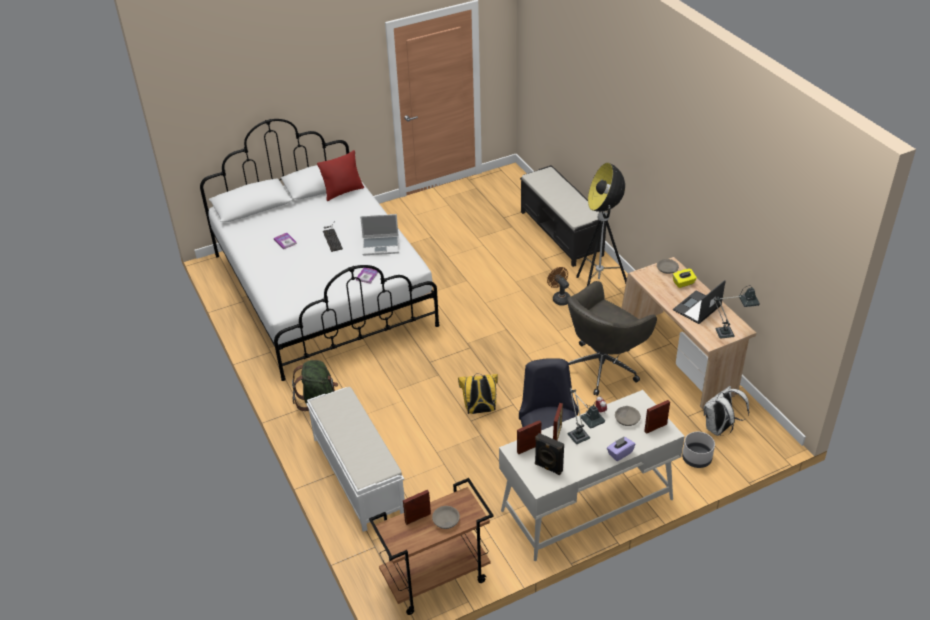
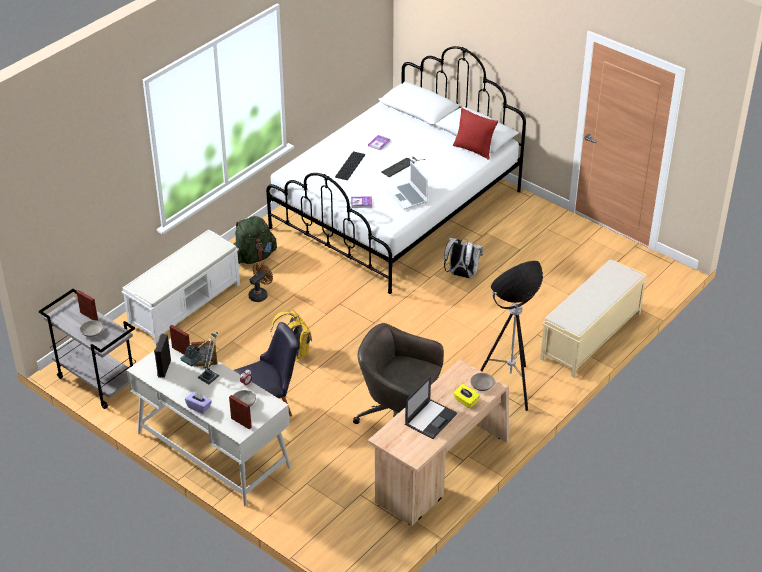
camera: 65 degrees right, 0 degrees up
brown cart [369,478,494,615] -> grey cart [39,289,136,409]
black bench [520,165,606,267] -> beige bench [540,259,647,378]
brown fan [547,267,571,306] -> brown fan moved to [248,263,273,302]
laptop [673,280,726,324] -> laptop turned 105 degrees clockwise [405,376,457,439]
grey planter [682,432,715,468] -> none
white backpack [704,386,749,436] -> white backpack moved to [444,238,483,278]
table lamp [713,286,760,339] -> none
none -> keyboard [335,151,365,180]

